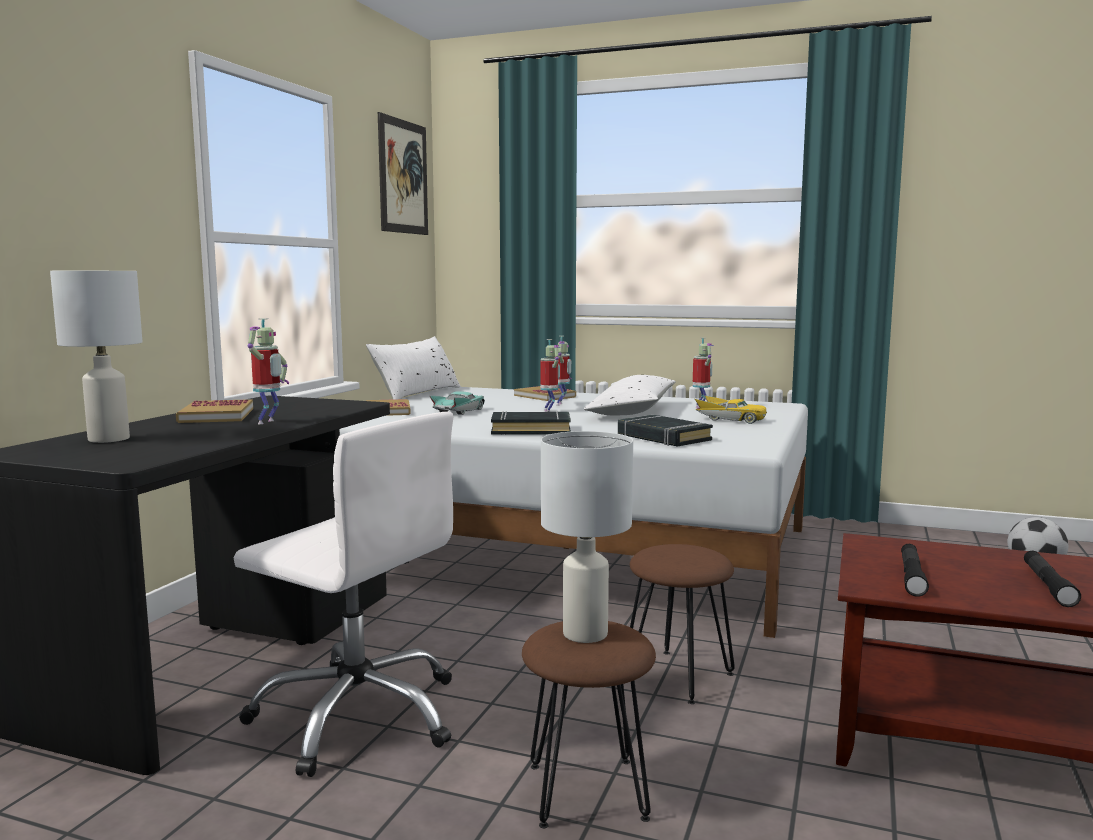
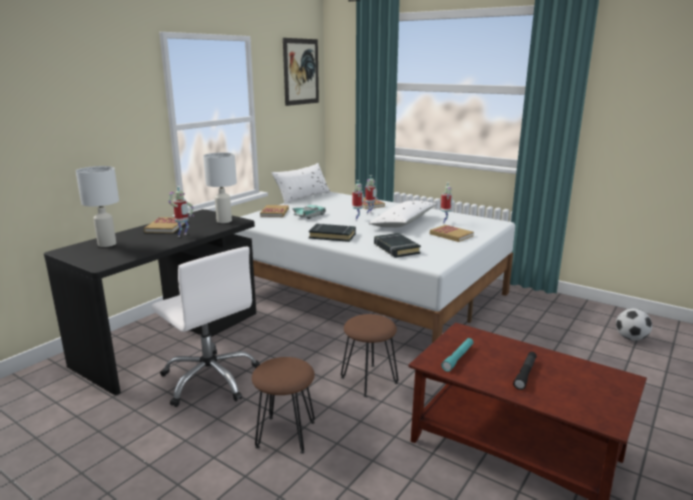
camera: 15 degrees right, 10 degrees up
white table lamp [541,431,633,643] -> white table lamp moved to [203,152,237,223]
yellow toy car [695,395,767,424] -> book [430,225,474,242]
black flashlight [901,544,929,597] -> turquoise flashlight [441,338,473,372]

